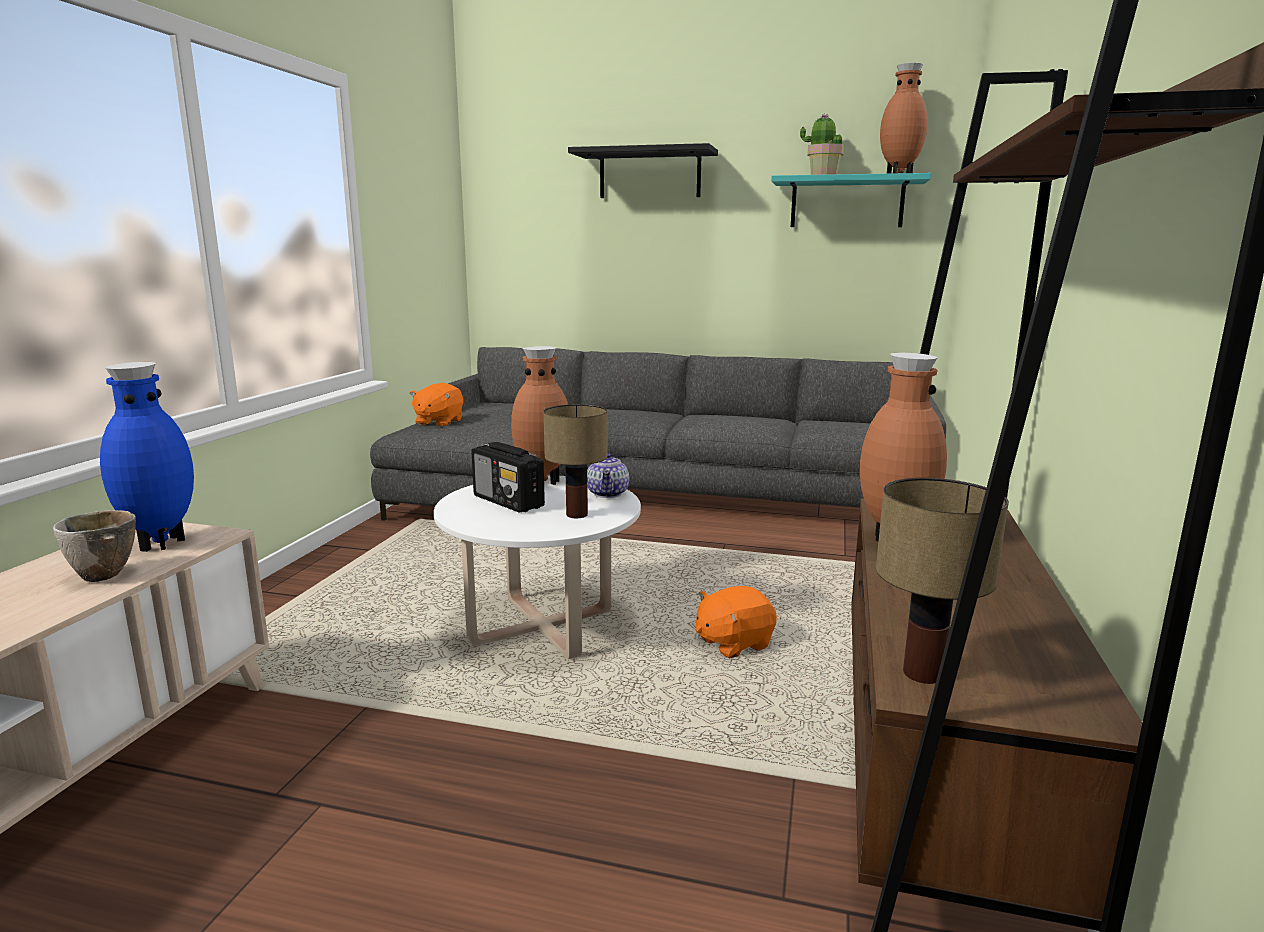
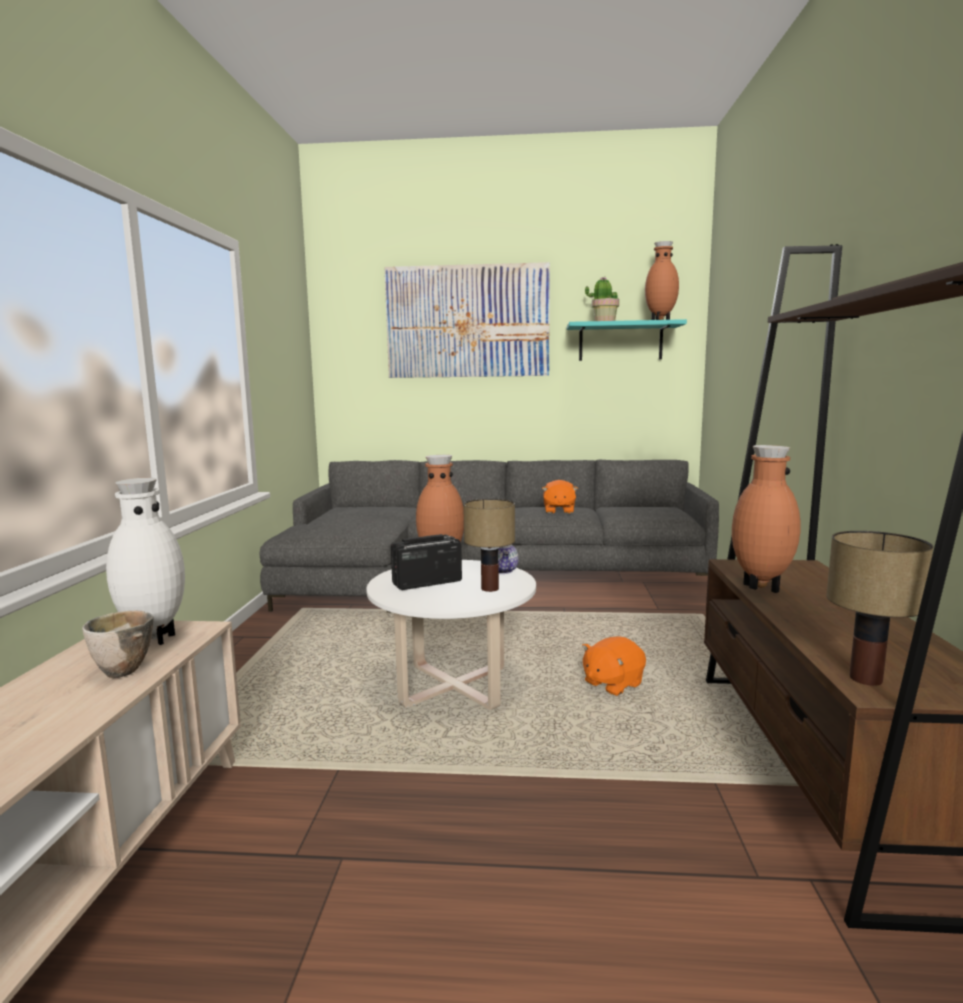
camera: 10 degrees left, 5 degrees down
blue vase [100,362,194,552] -> white vase [106,478,185,645]
orange plush toy [410,383,463,427] -> orange plush toy moved to [542,480,578,514]
radio [471,442,545,513] -> radio turned 120 degrees clockwise [391,534,462,590]
black shelf [568,143,718,198] -> picture [385,262,550,378]

